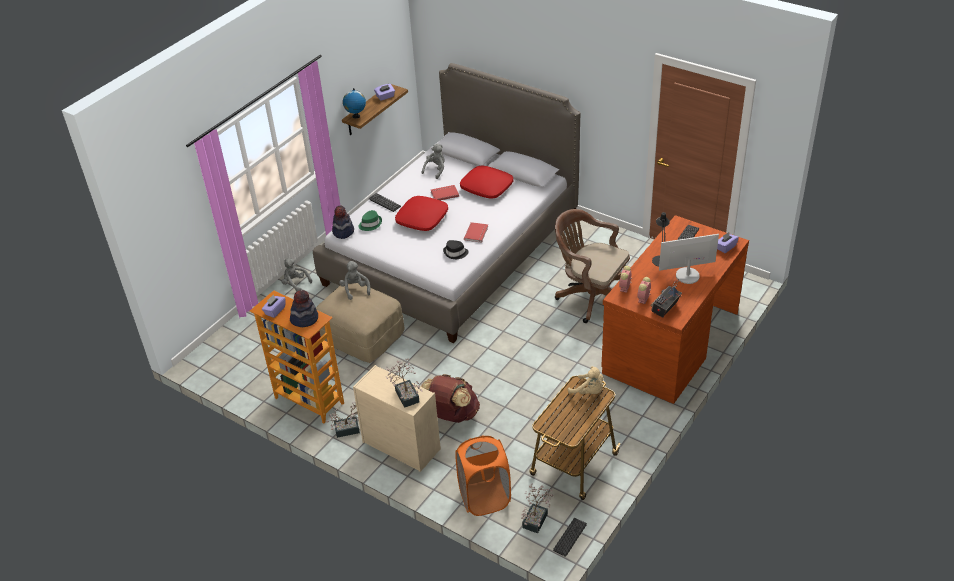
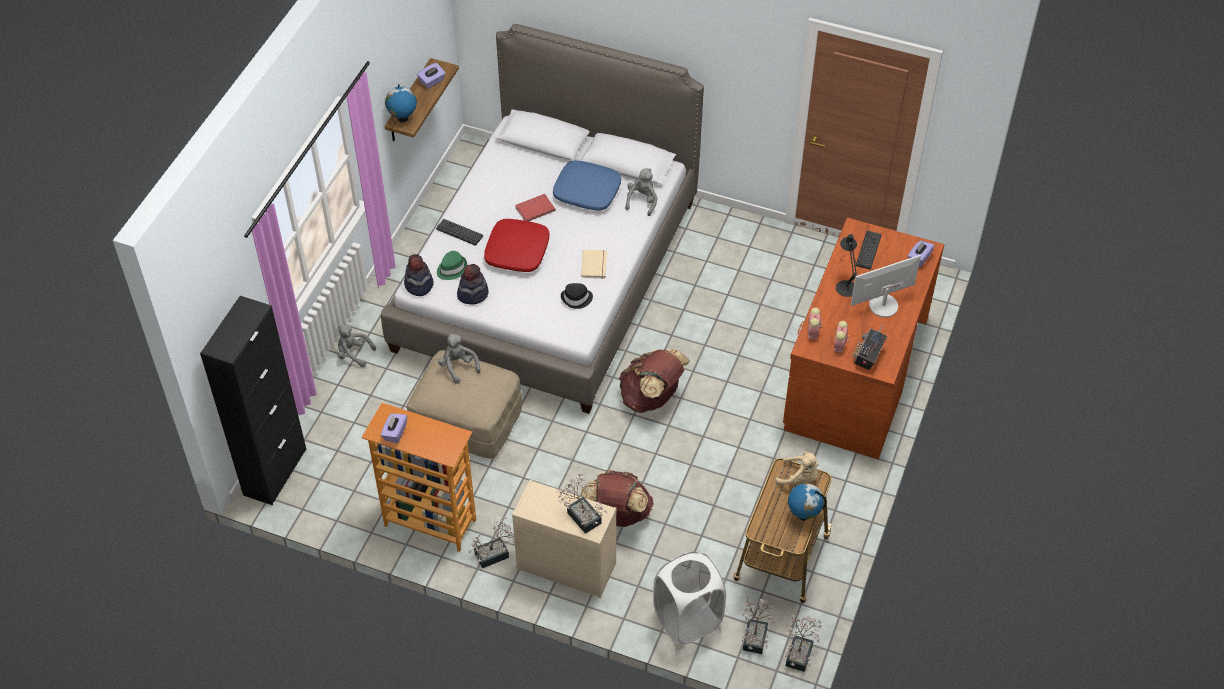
camera: 15 degrees left, 10 degrees up
hat [290,290,318,327] -> hat moved to [457,264,489,305]
grey plush toy [422,144,445,179] -> grey plush toy moved to [625,168,658,216]
orange laundry basket [455,435,511,516] -> white laundry basket [653,551,726,645]
red pillow [460,165,514,199] -> blue pillow [553,160,621,211]
red book [464,222,488,243] -> beige book [581,250,607,279]
keyboard [553,518,587,557] -> potted plant [785,613,822,672]
brown office chair [555,209,630,323] -> none
none -> black cabinet [200,296,306,505]
none -> brown backpack [619,349,690,413]
none -> globe [788,483,827,521]

